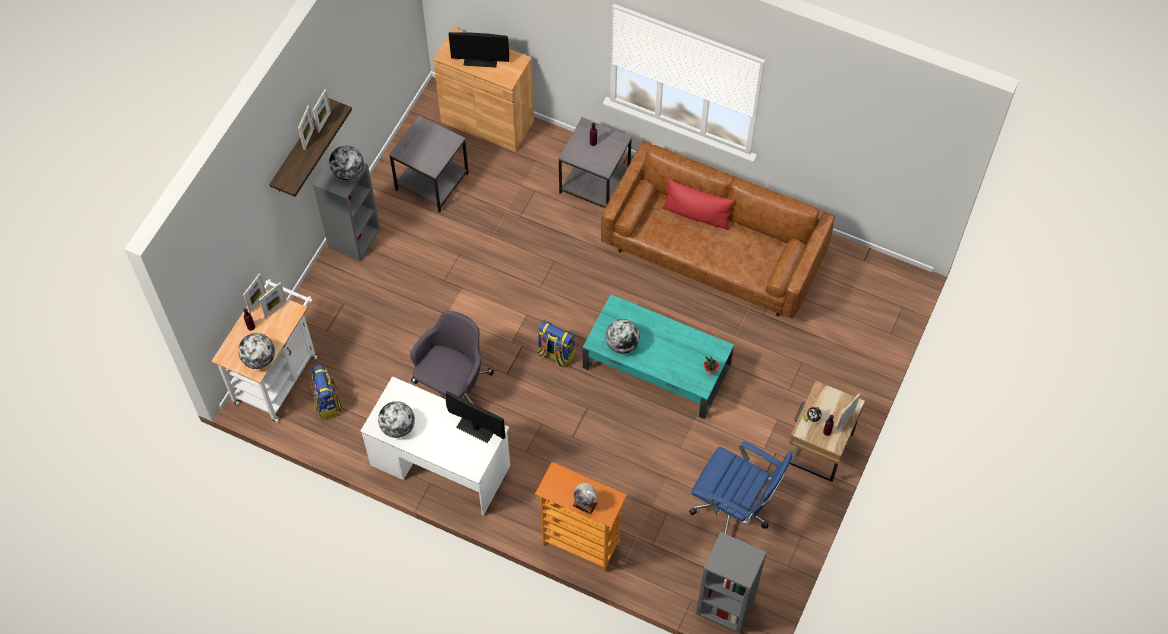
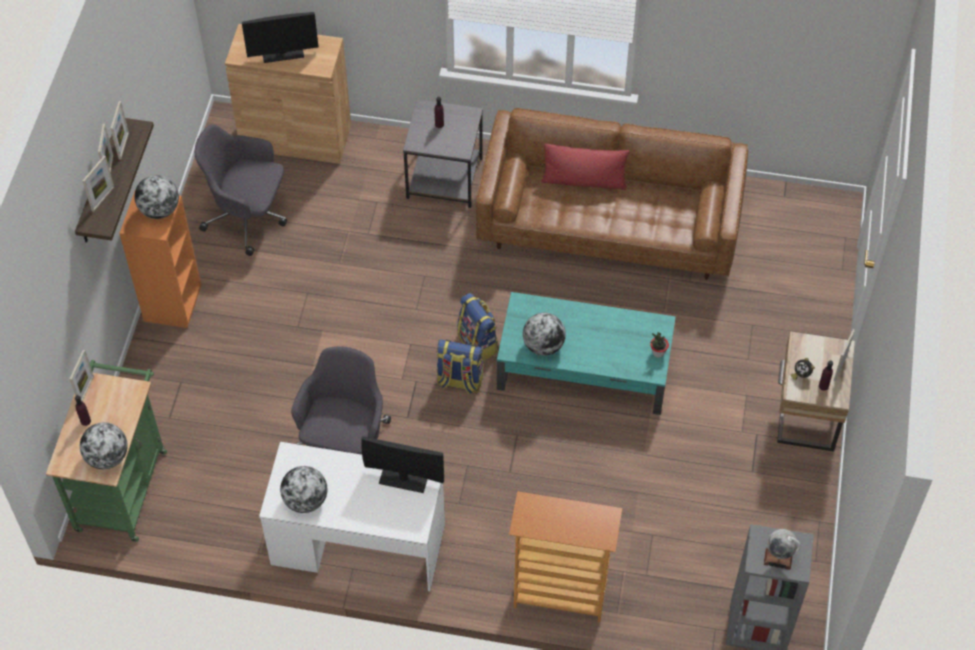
camera: 15 degrees left, 5 degrees down
white cart [212,279,317,423] -> green cart [46,360,167,542]
picture frame [259,282,286,319] -> picture frame moved to [83,156,114,212]
backpack [311,365,342,420] -> backpack moved to [457,293,499,361]
grey bookcase [313,160,380,261] -> orange bookcase [119,189,201,328]
grey side table [389,115,469,212] -> grey office chair [195,124,287,256]
globe [572,483,597,515] -> globe moved to [763,529,800,570]
blue office chair [689,441,792,534] -> none

